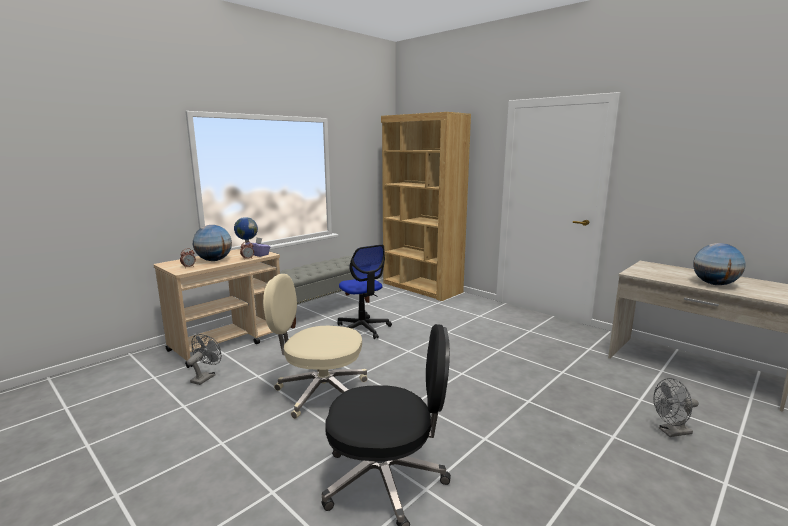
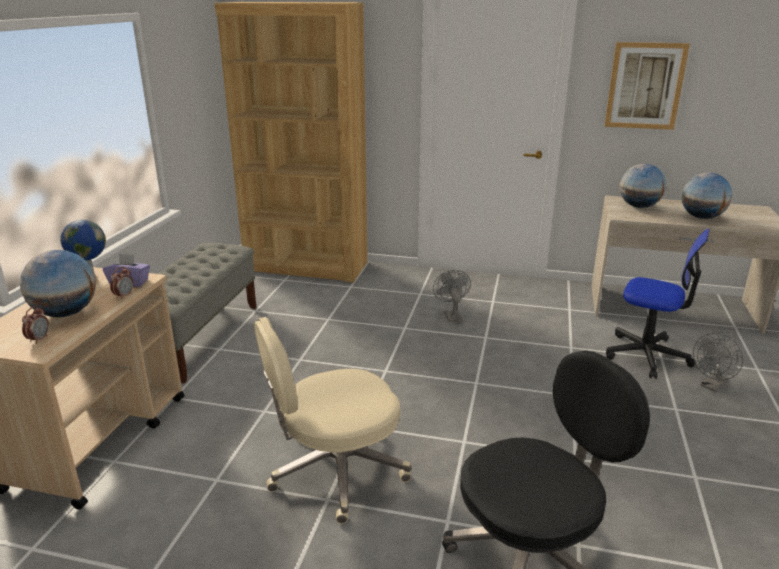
camera: 30 degrees left, 10 degrees up
grey fan [187,334,221,385] -> grey fan moved to [433,270,471,323]
office chair [337,245,392,339] -> office chair moved to [606,229,710,379]
none -> picture [604,42,690,130]
none -> globe [620,164,666,208]

